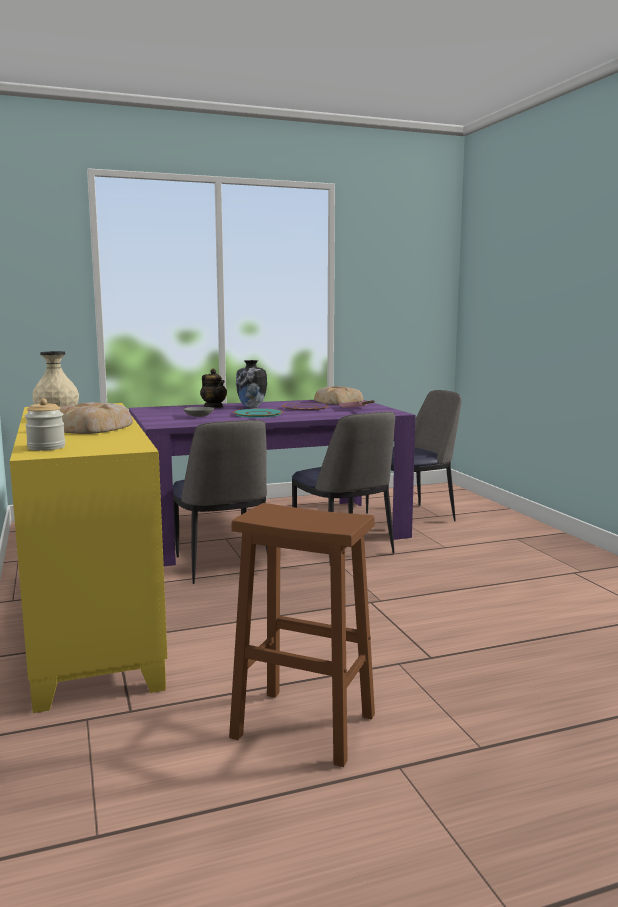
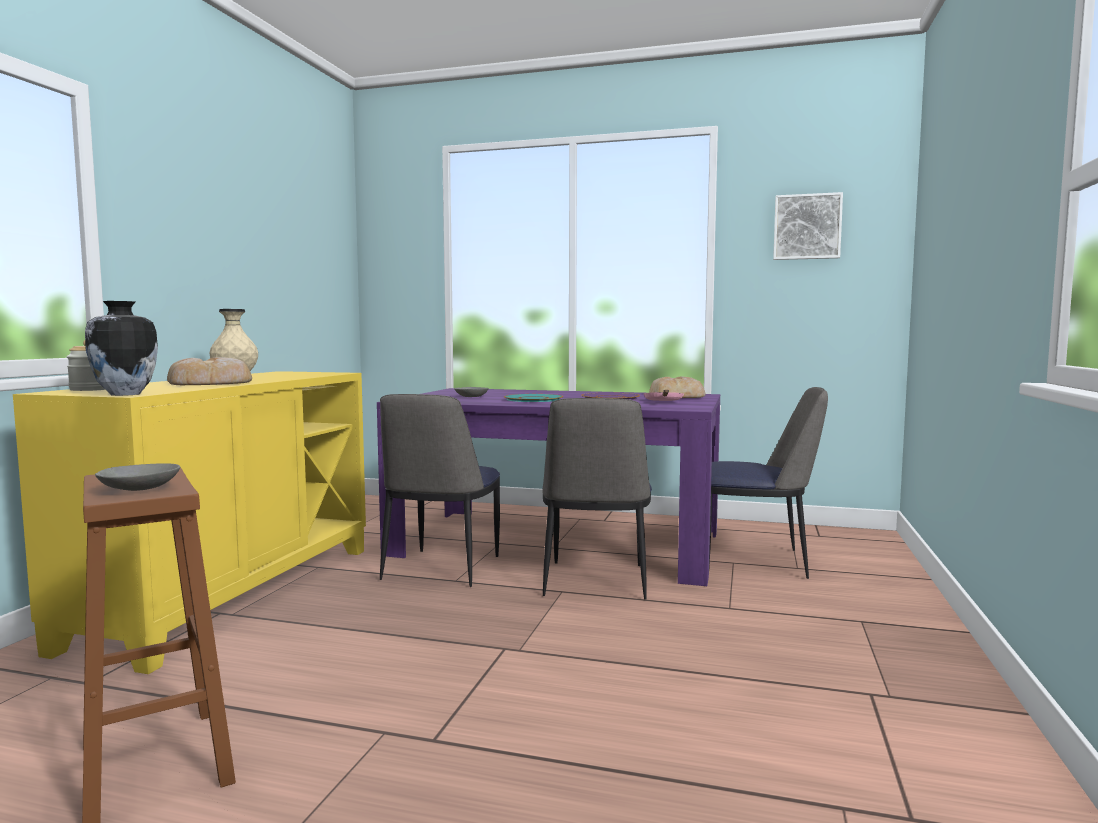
camera: 35 degrees right, 5 degrees down
teapot [200,369,227,408] -> none
vase [236,360,267,408] -> vase moved to [85,301,158,396]
none -> grey bowl [95,463,180,491]
none -> picture [773,192,843,260]

